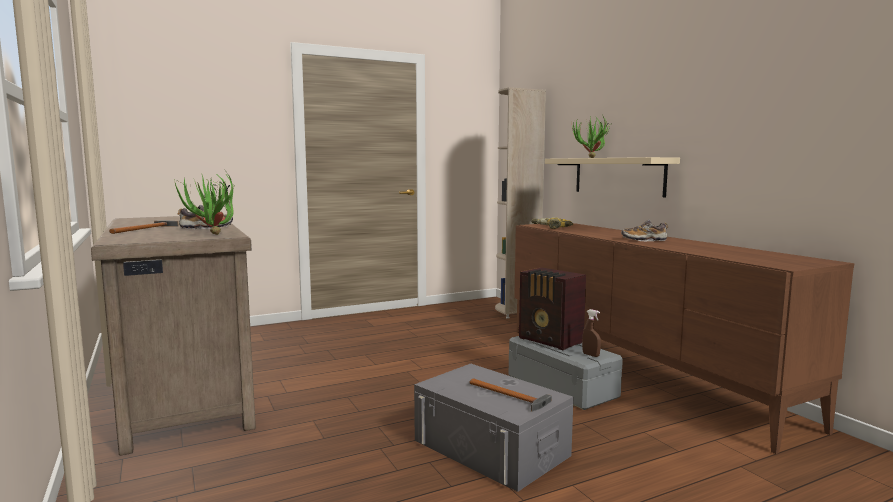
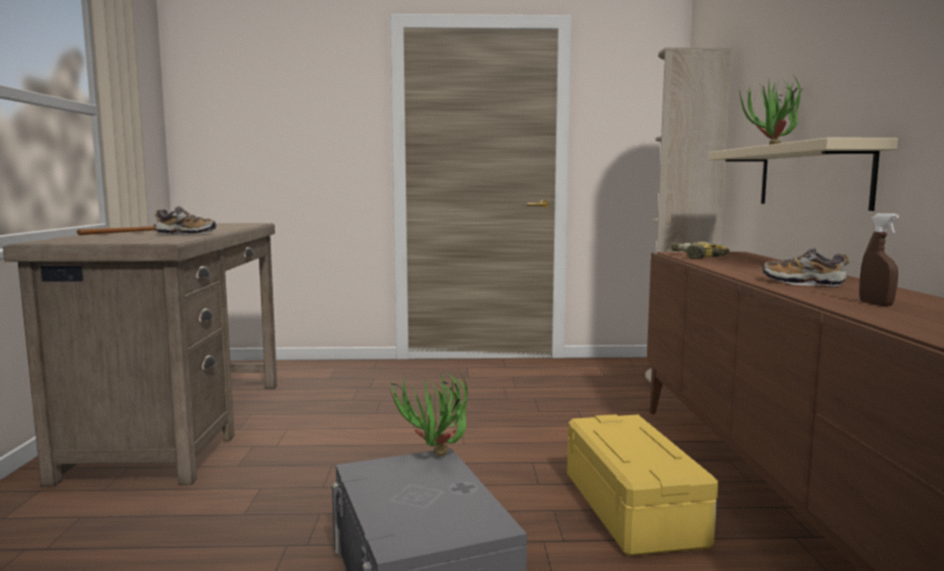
camera: 25 degrees right, 0 degrees up
potted plant [174,172,235,235] -> potted plant moved to [390,371,467,456]
hammer [470,378,552,412] -> none
grey storage box [509,336,623,410] -> yellow storage box [567,414,718,556]
radio [519,267,586,350] -> none
brown spray bottle [582,309,601,357] -> brown spray bottle moved to [859,213,899,306]

